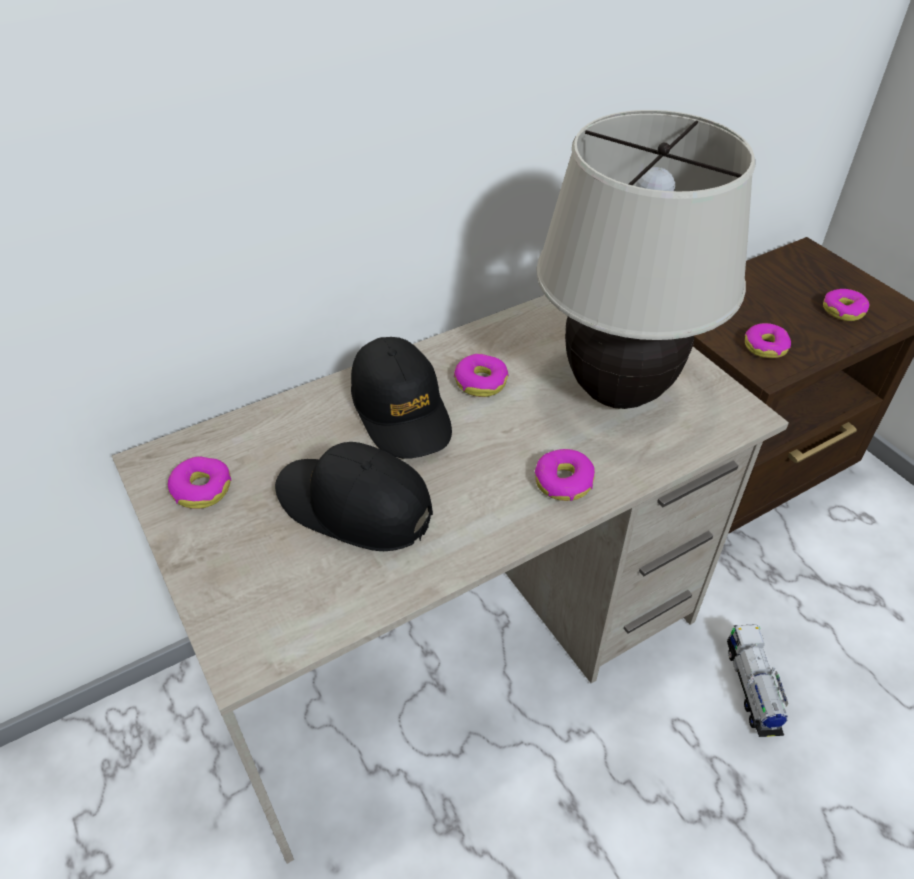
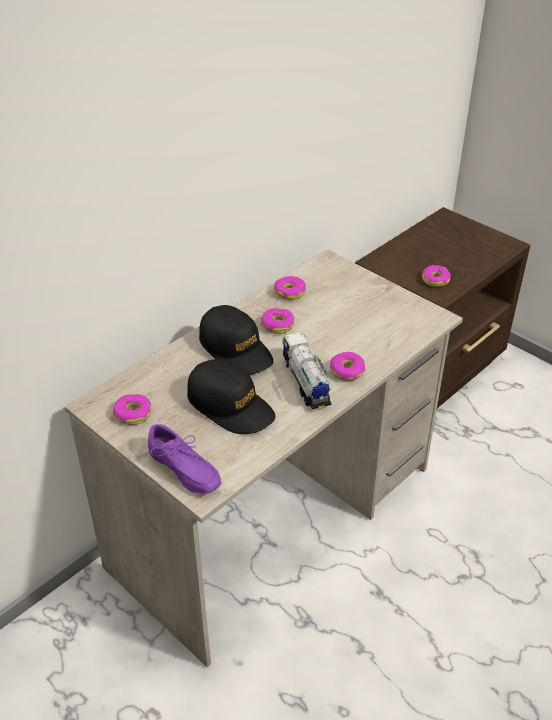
camera: 15 degrees left, 5 degrees down
black cap [275,442,433,551] -> black cap turned 150 degrees counterclockwise [187,360,276,434]
beige table lamp [537,110,755,409] -> none
toy truck [727,624,788,737] -> toy truck moved to [283,332,332,409]
donut [823,289,870,321] -> donut moved to [274,276,306,300]
none -> purple shoe [148,424,221,495]

